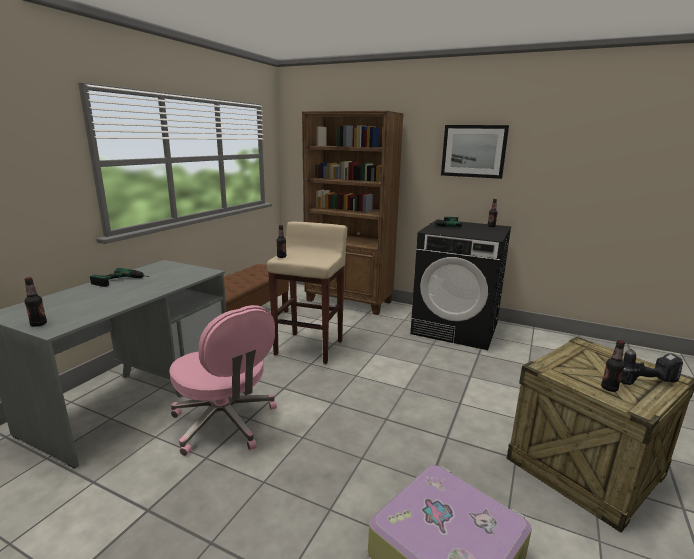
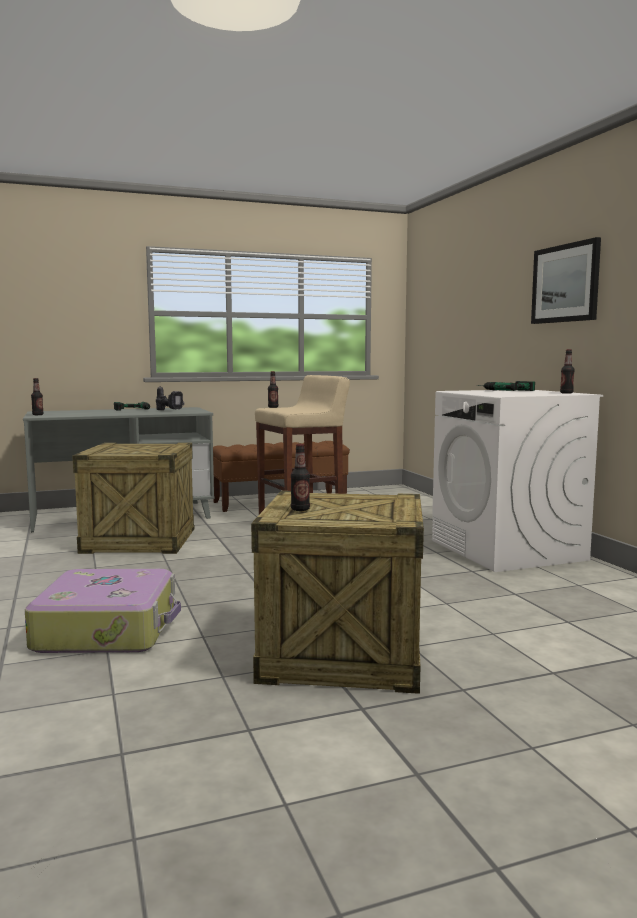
camera: 45 degrees right, 10 degrees down
pink office chair [169,305,277,456] -> crate [72,443,195,554]
brown bookcase [302,111,404,315] -> none
black washing machine [410,219,511,350] -> white washing machine [432,390,603,572]
power drill [620,349,683,385] -> power drill moved to [156,386,185,410]

